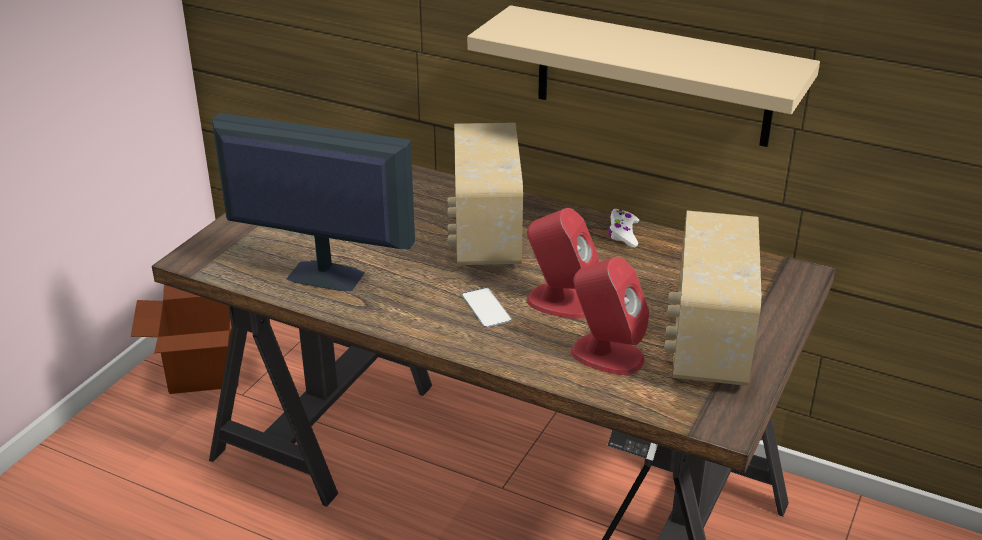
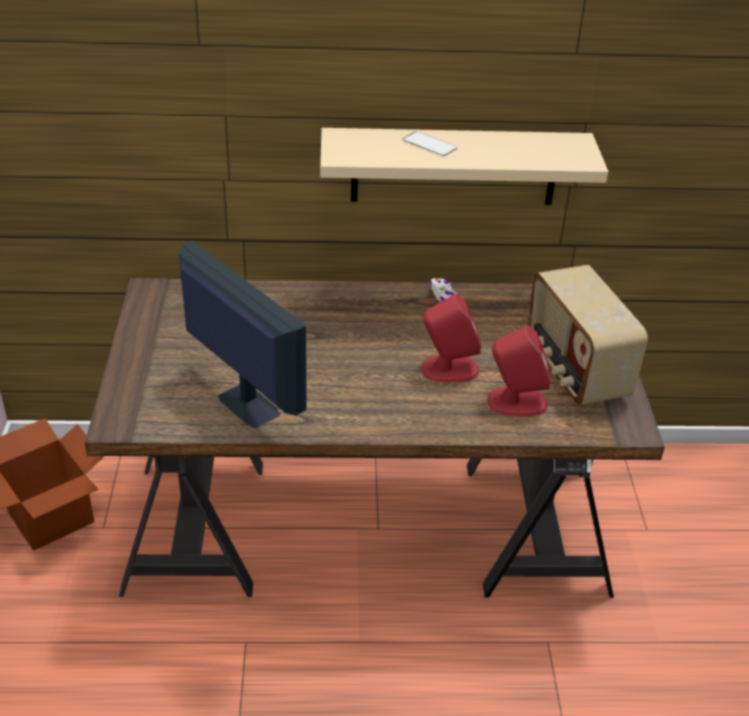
camera: 30 degrees left, 5 degrees up
monitor [212,113,415,291] -> monitor turned 60 degrees clockwise [179,241,307,428]
radio [448,123,523,265] -> none
phone [462,287,512,328] -> phone moved to [402,131,458,156]

